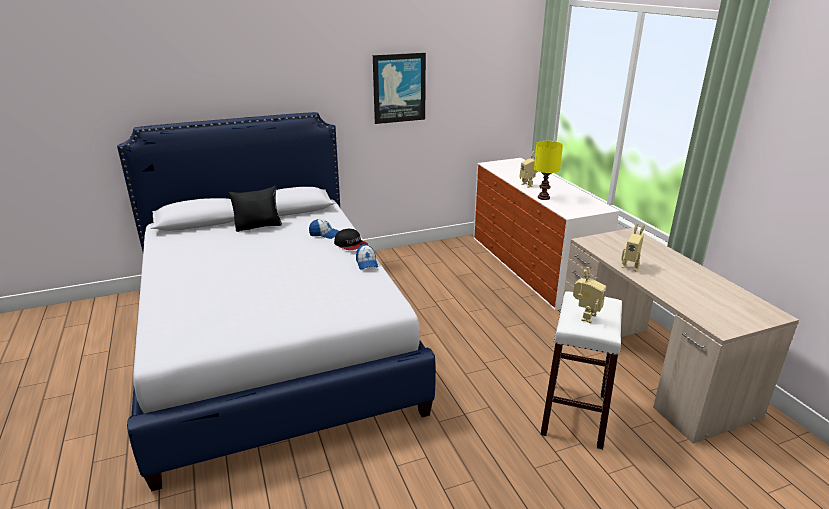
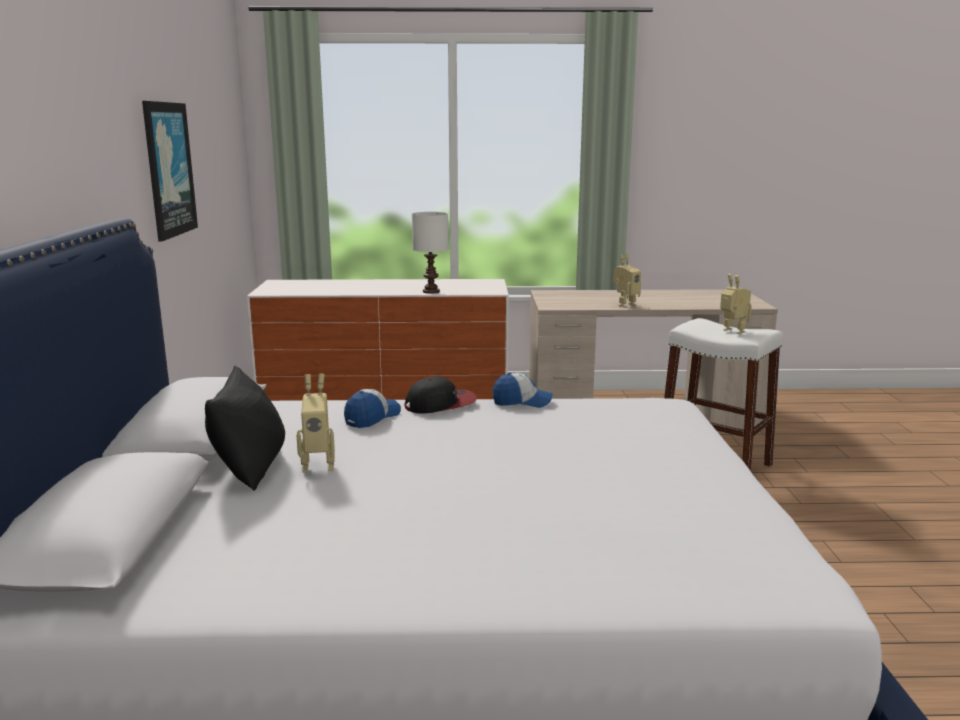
camera: 70 degrees left, 10 degrees down
toy robot [520,151,538,188] -> toy robot moved to [296,373,335,473]
yellow table lamp [534,141,563,200] -> white table lamp [412,212,448,294]

